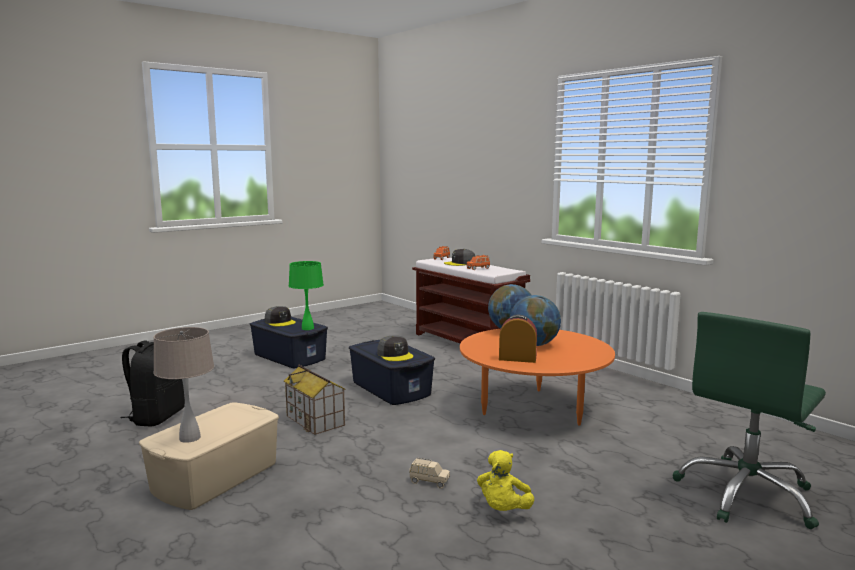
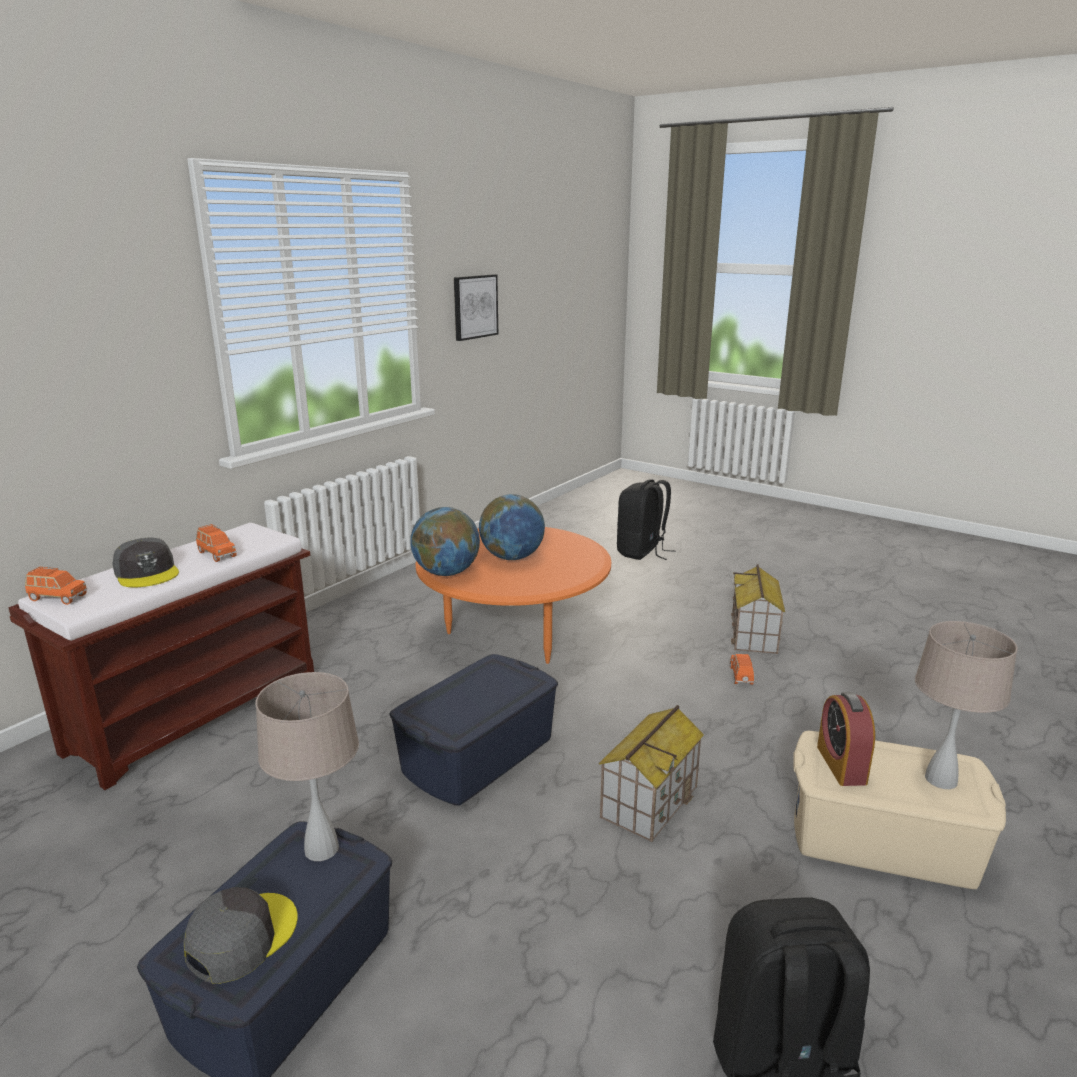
camera: 105 degrees left, 10 degrees up
green table lamp [289,261,324,330] -> beige table lamp [256,672,359,861]
grey cap [377,335,413,361] -> none
beige toy car [409,458,450,489] -> orange toy car [730,654,754,685]
yellow plush toy [477,450,534,511] -> toy house [731,564,785,654]
alarm clock [499,315,537,363] -> alarm clock moved to [817,692,875,786]
green office chair [673,312,826,529] -> black backpack [617,479,676,560]
none -> picture [454,274,498,341]

